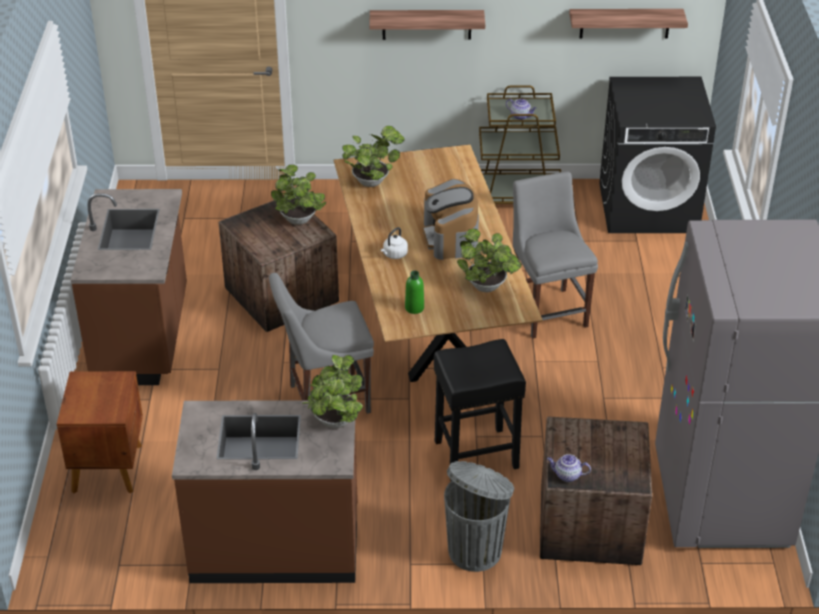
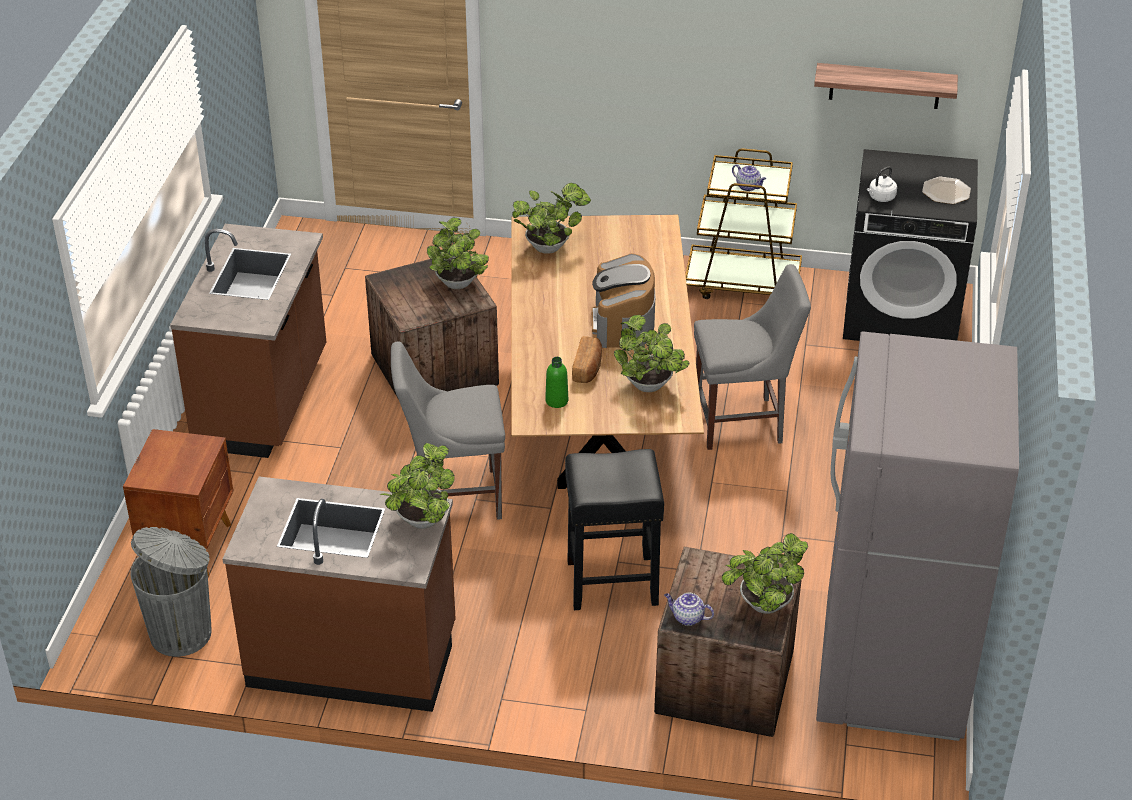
camera: 10 degrees right, 0 degrees up
shelf [369,10,485,40] -> none
white kettle [381,227,408,259] -> white kettle moved to [867,166,897,202]
grey trash can [444,461,514,572] -> grey trash can moved to [130,527,211,657]
grey chair [513,171,598,339] -> grey chair turned 90 degrees clockwise [694,264,811,450]
none -> bread [572,336,602,383]
none -> potted plant [722,533,808,614]
none -> plate [922,176,971,204]

